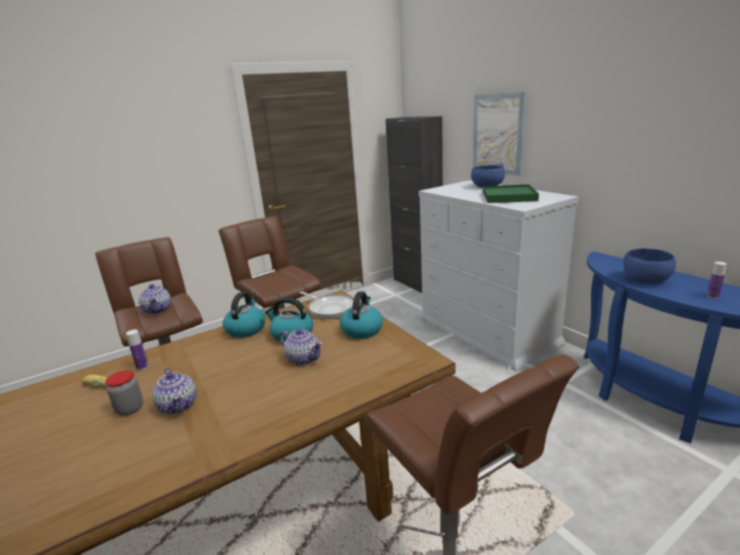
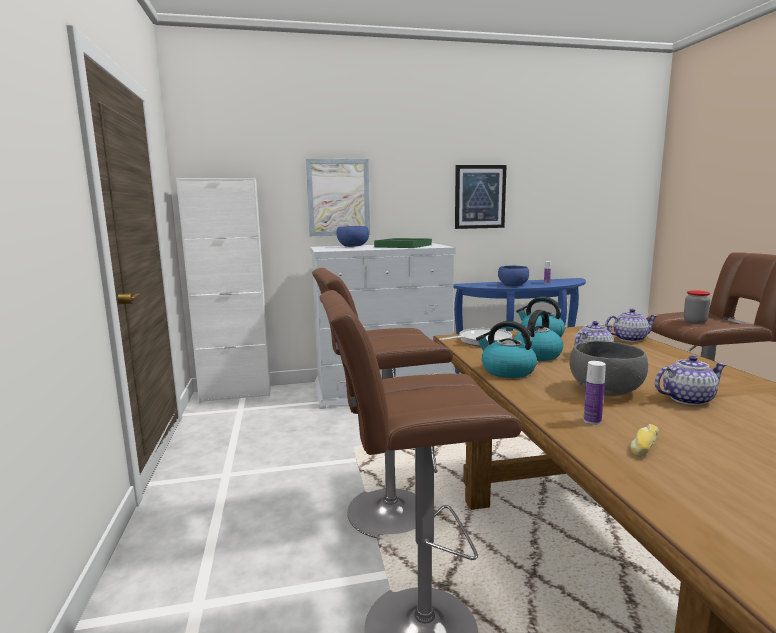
camera: 70 degrees left, 10 degrees down
jar [105,370,143,416] -> jar moved to [683,290,710,324]
teapot [139,284,171,314] -> teapot moved to [605,309,657,342]
black cabinet [386,116,443,293] -> white cabinet [176,178,271,403]
none -> picture [455,165,507,229]
none -> grey bowl [569,341,648,396]

